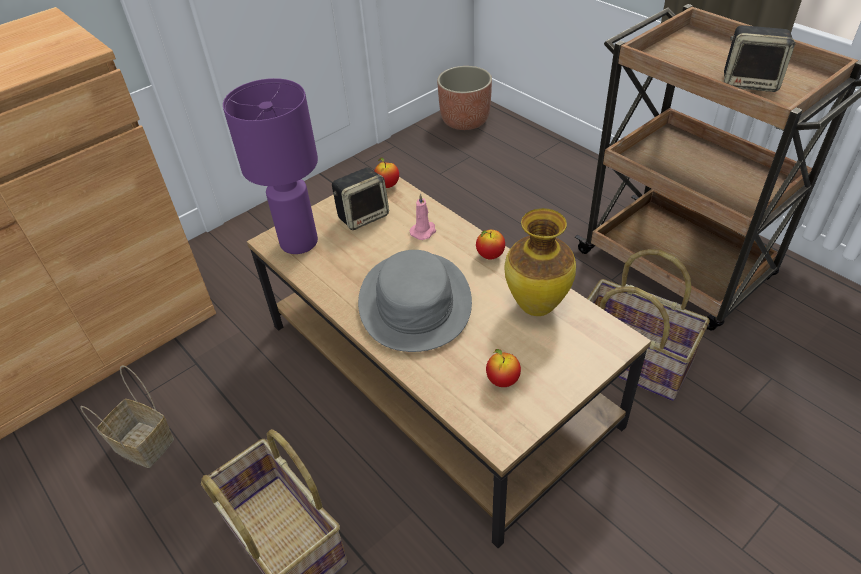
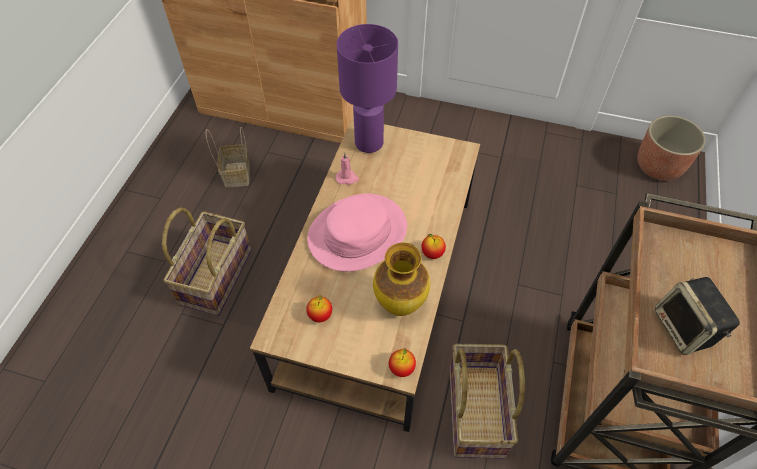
camera: 55 degrees right, 10 degrees up
speaker [332,167,389,230] -> none
grey hat [358,250,472,352] -> pink hat [307,193,407,272]
apple [374,157,399,188] -> apple moved to [389,348,416,377]
pink candle [409,193,436,240] -> pink candle moved to [336,153,359,185]

